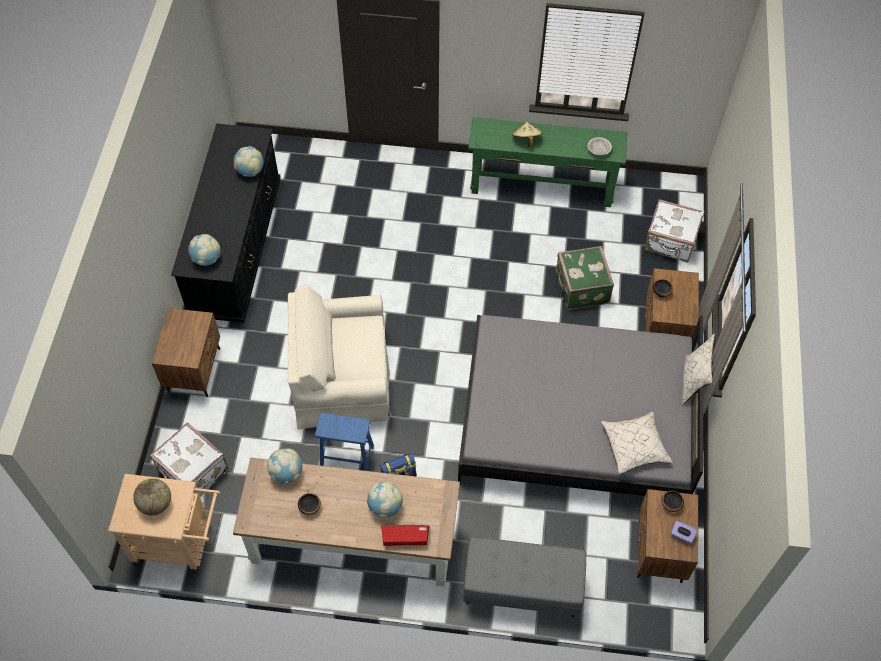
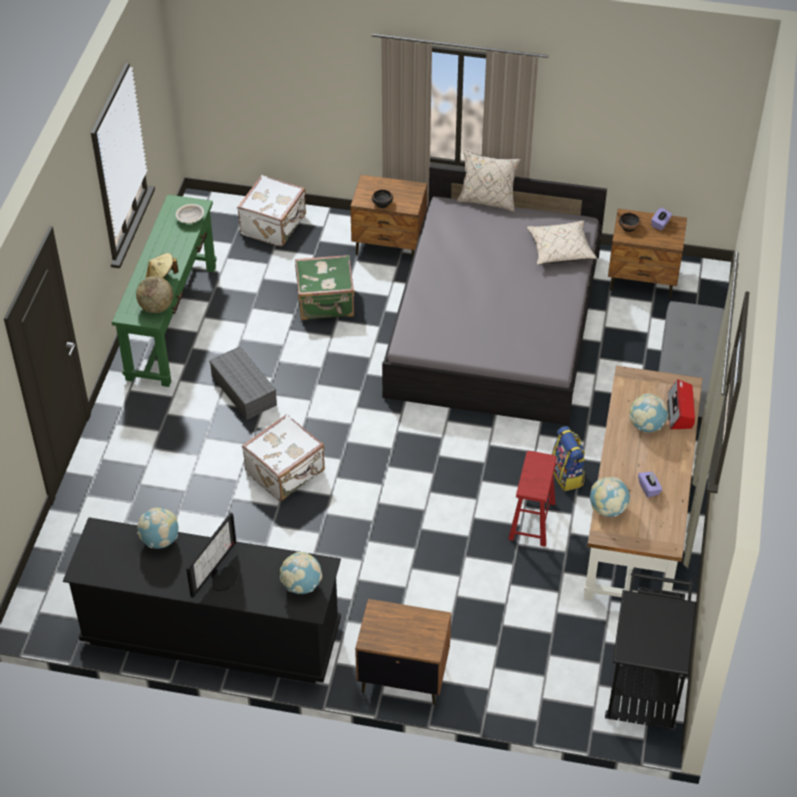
camera: 85 degrees left, 10 degrees down
beige cart [108,474,220,573] -> black cart [605,570,696,730]
globe [133,478,171,515] -> globe moved to [136,276,173,313]
white suitcase [150,422,228,496] -> white suitcase moved to [242,414,325,501]
beige armchair [288,284,392,430] -> none
bowl [298,493,321,515] -> purple tissue box [638,472,662,497]
blue stool [315,413,374,471] -> red stool [508,451,557,547]
none -> monitor [186,513,237,598]
none -> grey storage box [209,346,277,420]

